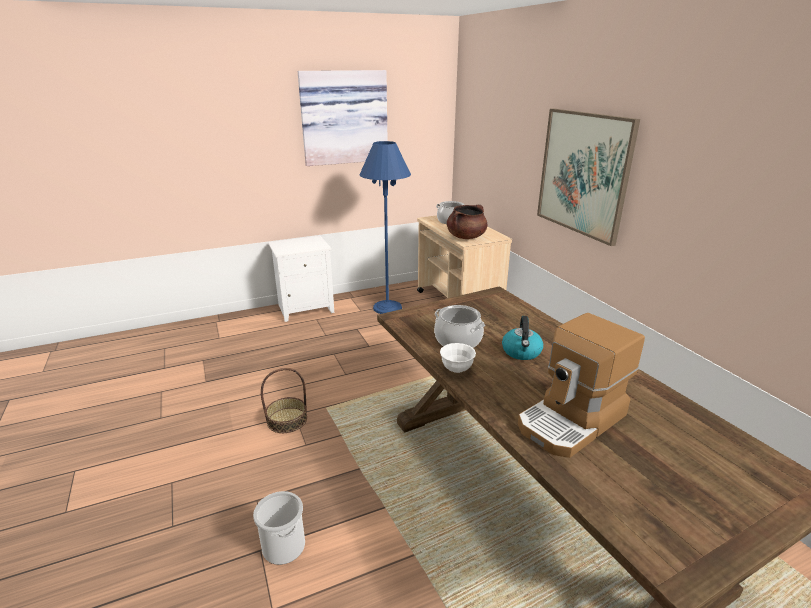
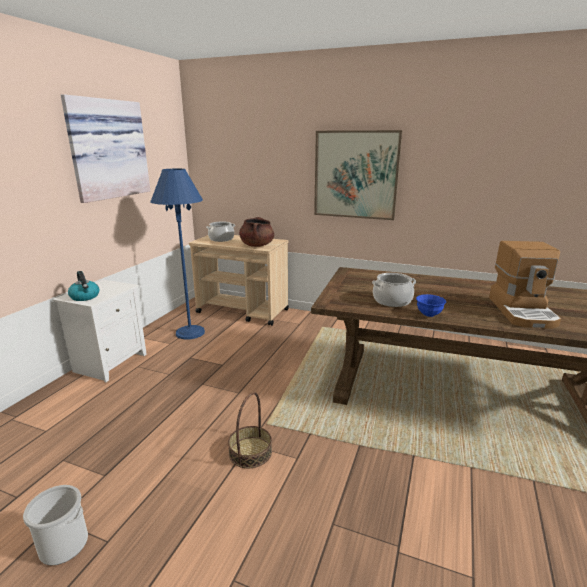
camera: 45 degrees left, 5 degrees down
bucket [253,491,305,565] -> bucket moved to [23,485,88,565]
white bowl [440,343,476,373] -> blue bowl [416,294,446,317]
kettle [502,316,543,360] -> kettle moved to [68,271,99,301]

